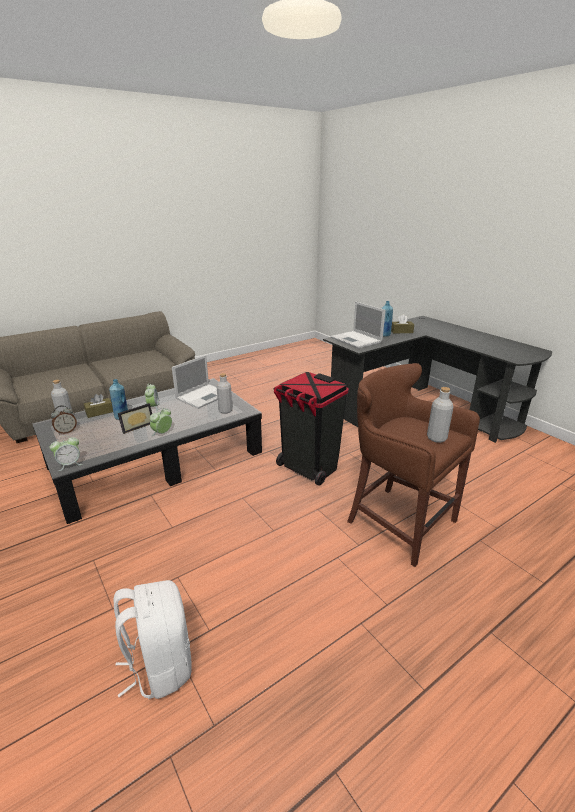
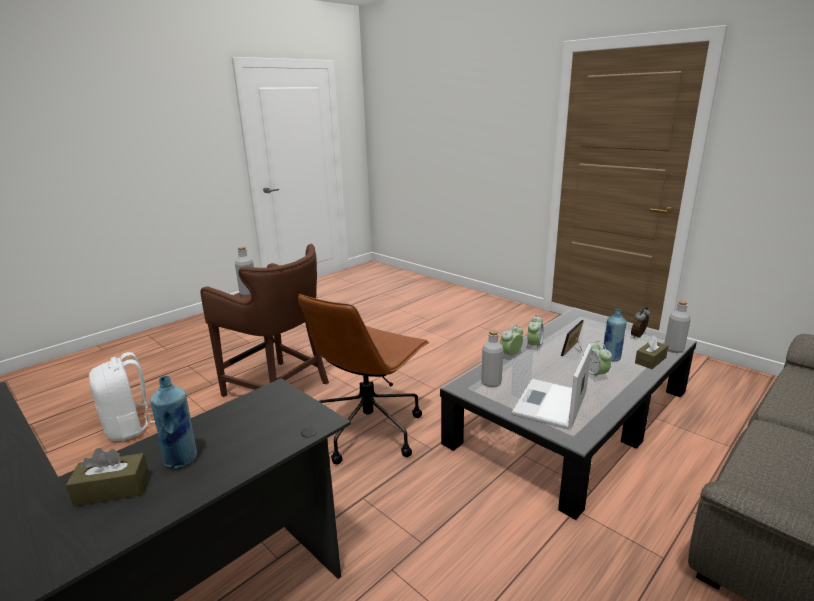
camera: 170 degrees right, 5 degrees down
alarm clock [49,435,83,471] -> alarm clock moved to [500,325,523,356]
white backpack [114,580,192,699] -> white backpack moved to [89,352,155,441]
black trash can [274,372,349,486] -> brown office chair [298,294,430,464]
laptop [331,301,386,348] -> none

